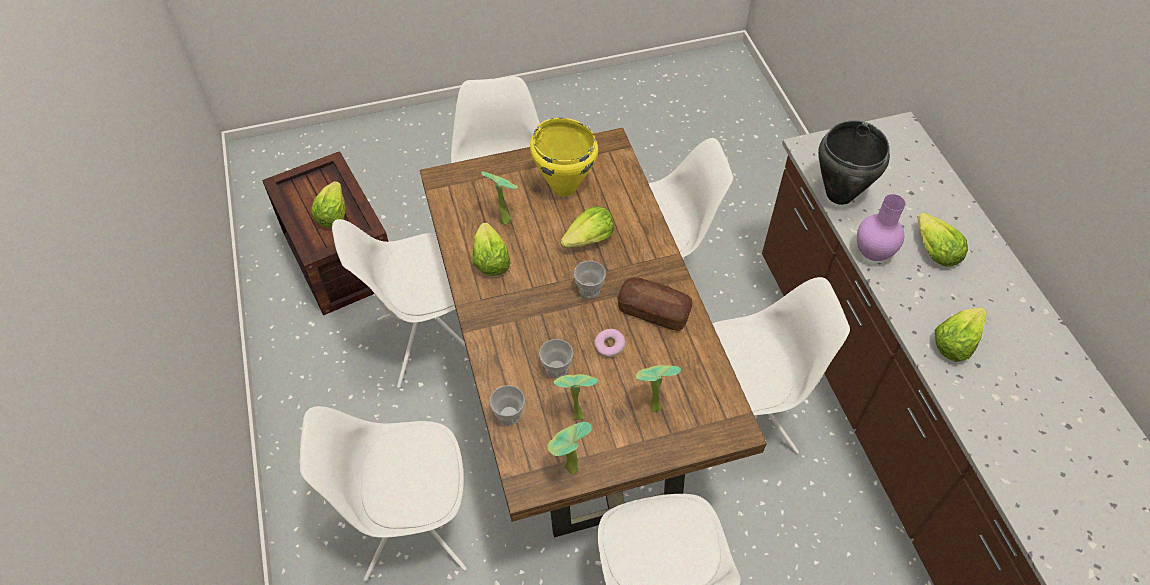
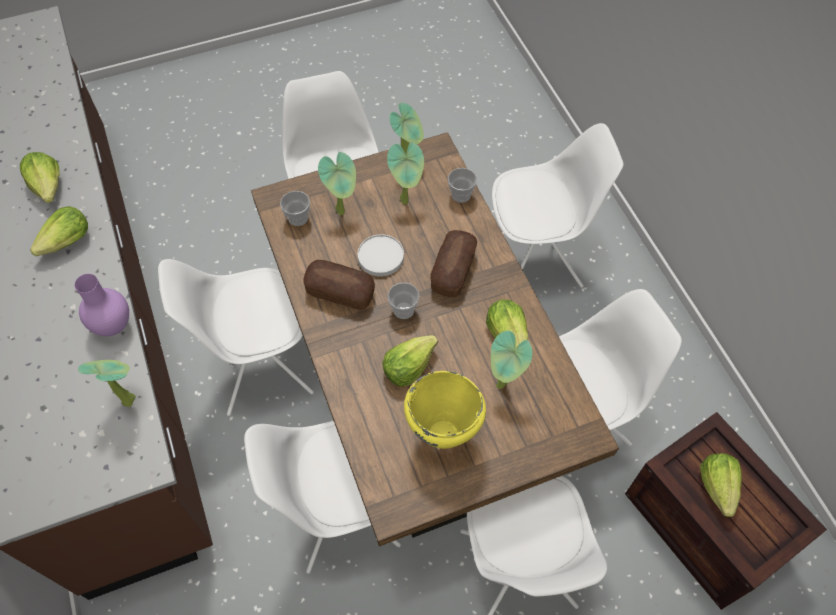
camera: 175 degrees right, 5 degrees up
cup [539,339,573,379] -> cup moved to [280,191,310,226]
donut [594,329,625,358] -> white plate [358,234,404,277]
black cooking pot [818,120,890,205] -> potted plant [78,360,136,407]
lettuce [917,212,968,266] -> lettuce moved to [20,152,60,203]
none -> bread [430,230,477,297]

